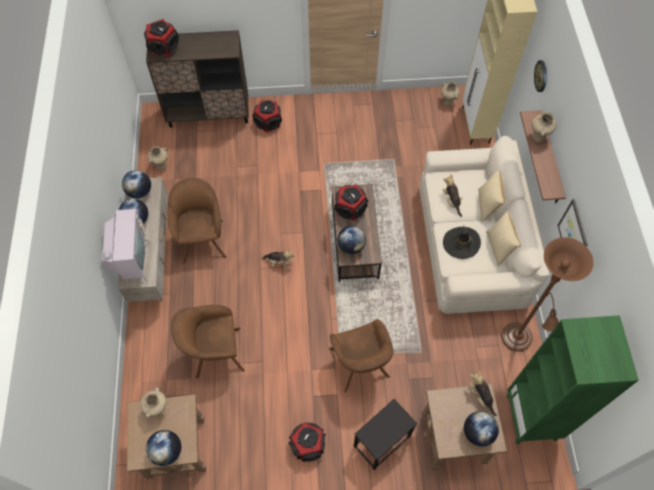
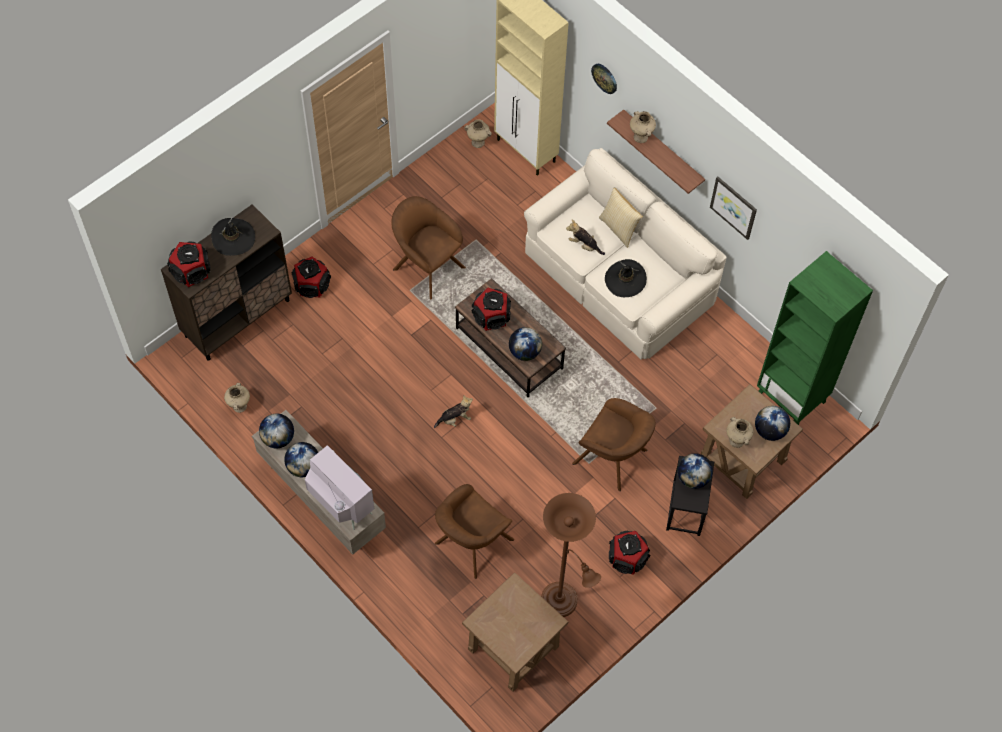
camera: 40 degrees left, 0 degrees up
beige vase [140,387,167,418] -> beige vase moved to [726,417,754,448]
globe [146,430,181,466] -> globe moved to [677,453,713,489]
brown armchair [168,178,227,264] -> brown armchair moved to [391,196,466,299]
plush toy [469,371,497,416] -> none
pillow [486,211,521,267] -> none
brown floor lamp [502,237,594,352] -> brown floor lamp moved to [541,493,601,617]
none -> black hat [211,217,255,256]

